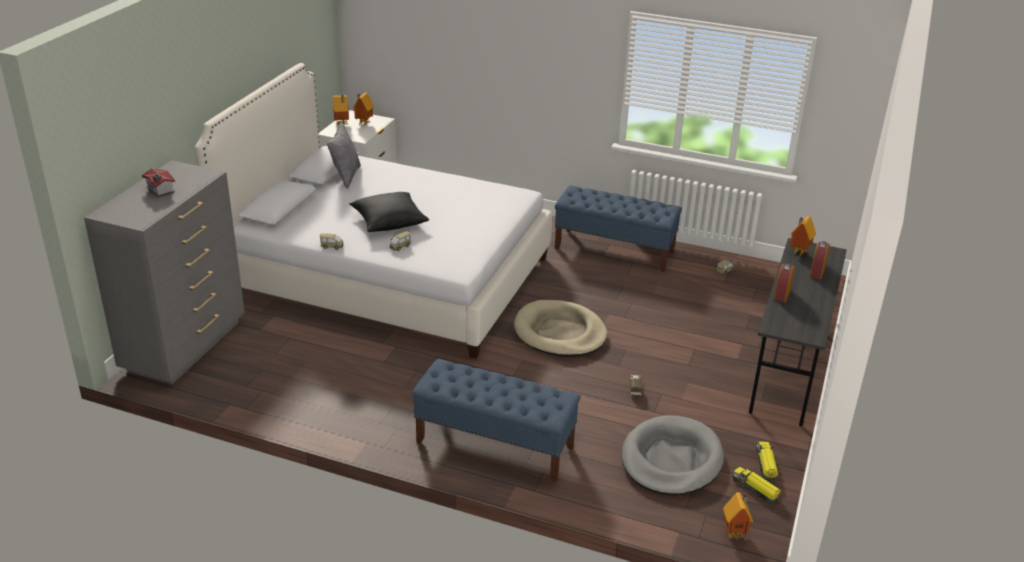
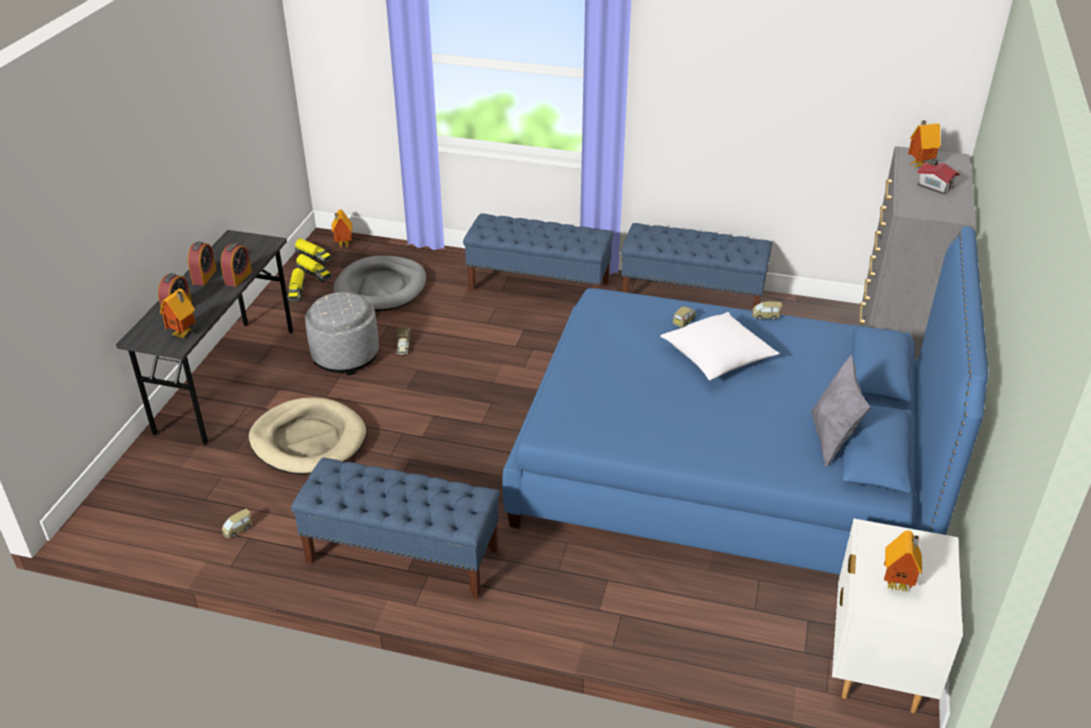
camera: 175 degrees right, 5 degrees up
white bed [195,63,552,359] -> blue bed [502,226,988,575]
toy house [333,95,349,125] -> toy house moved to [908,120,941,168]
black pillow [349,192,429,232] -> white pillow [660,312,780,380]
beige dog bed [514,300,608,357] -> beige dog bed moved to [249,397,366,475]
none -> alarm clock [188,242,217,285]
none -> toy truck [295,238,332,265]
none -> grey ottoman [305,292,379,375]
none -> blue bench [621,223,772,311]

